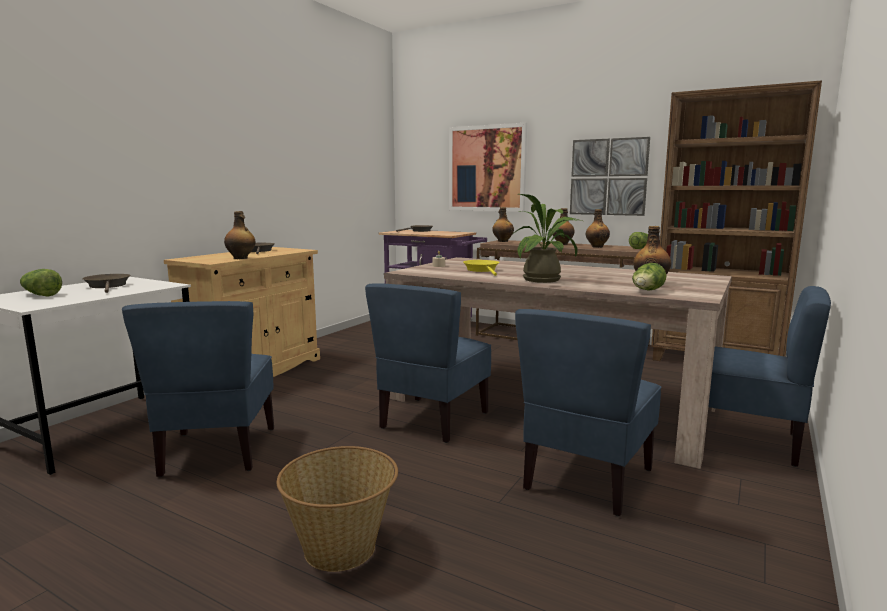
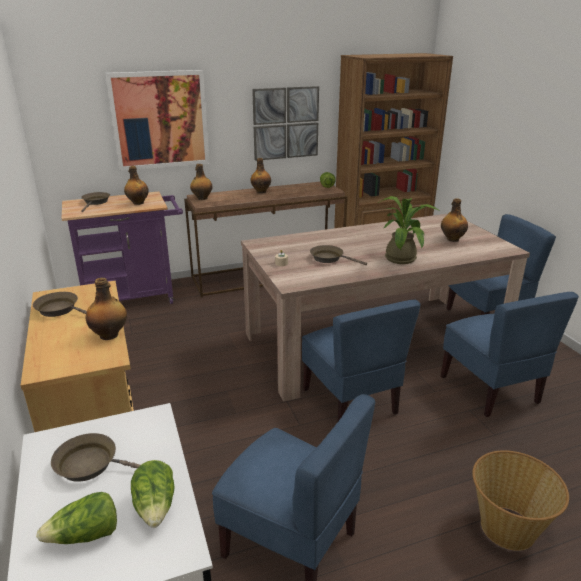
camera: 50 degrees left, 15 degrees up
yellow frying pan [463,260,499,276] -> brown frying pan [310,245,367,265]
bottle [586,209,610,248] -> bottle moved to [124,166,149,205]
lettuce [632,263,667,290] -> lettuce moved to [131,460,175,528]

